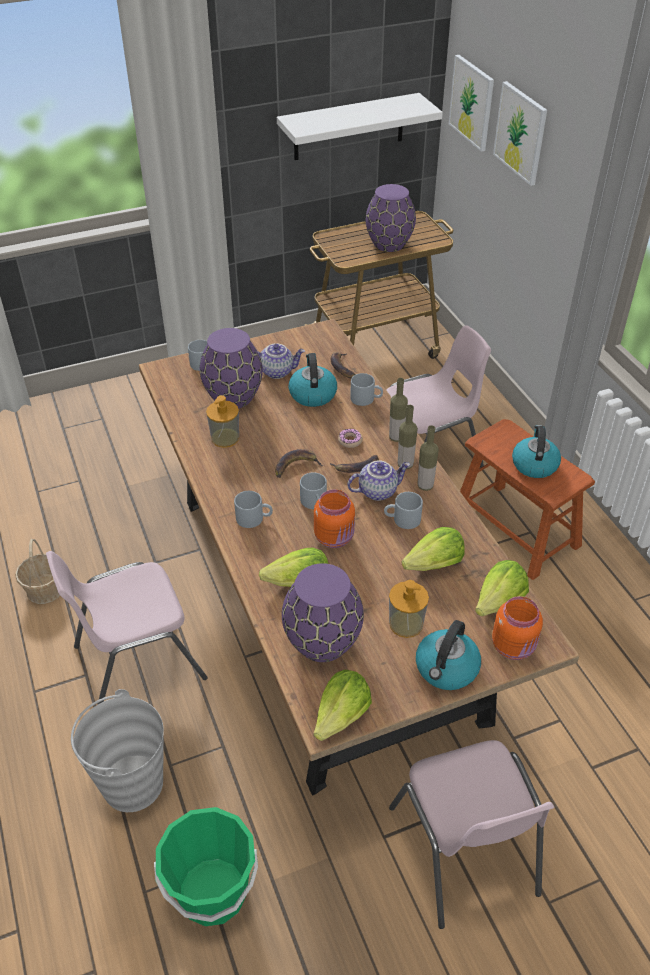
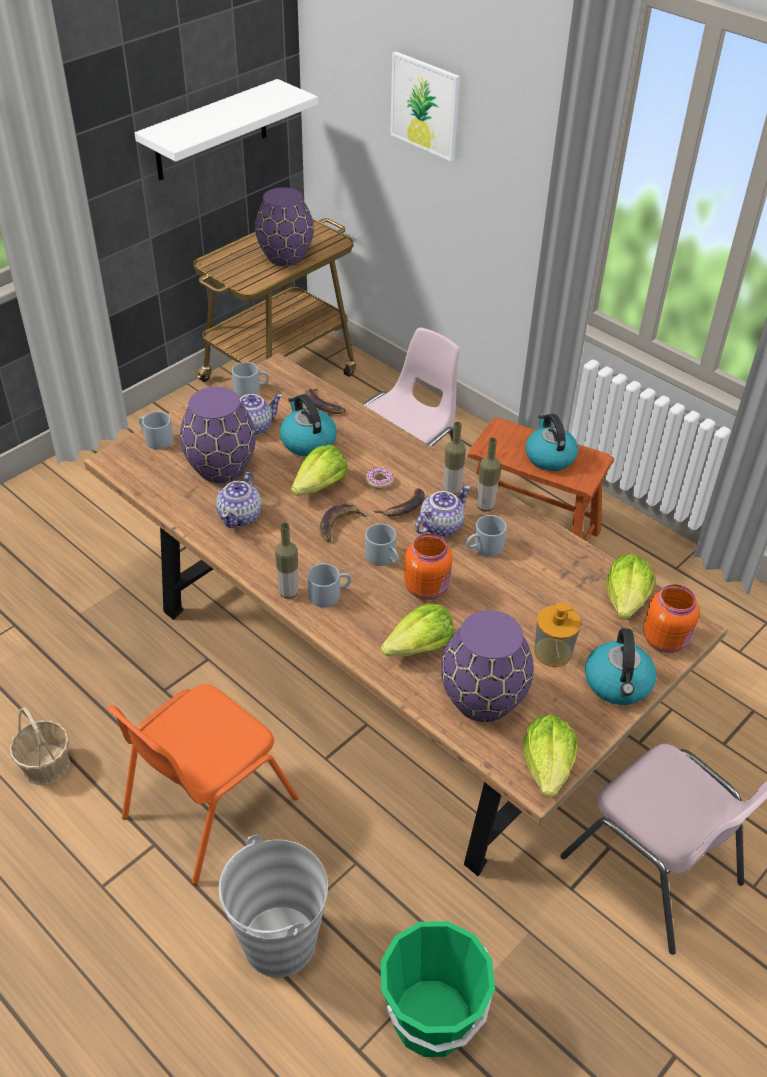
camera: 25 degrees left, 0 degrees up
pink chair [46,551,208,705] -> orange chair [107,684,298,885]
soap dispenser [206,395,239,448] -> teapot [216,472,262,528]
grey mug [350,373,383,406] -> grey mug moved to [232,362,269,397]
bottle [389,378,408,442] -> bottle moved to [275,522,299,599]
lettuce [401,527,465,571] -> lettuce moved to [291,445,347,496]
picture [449,55,494,152] -> none

